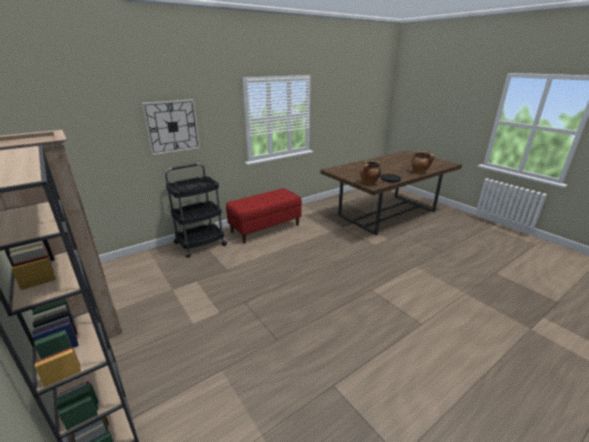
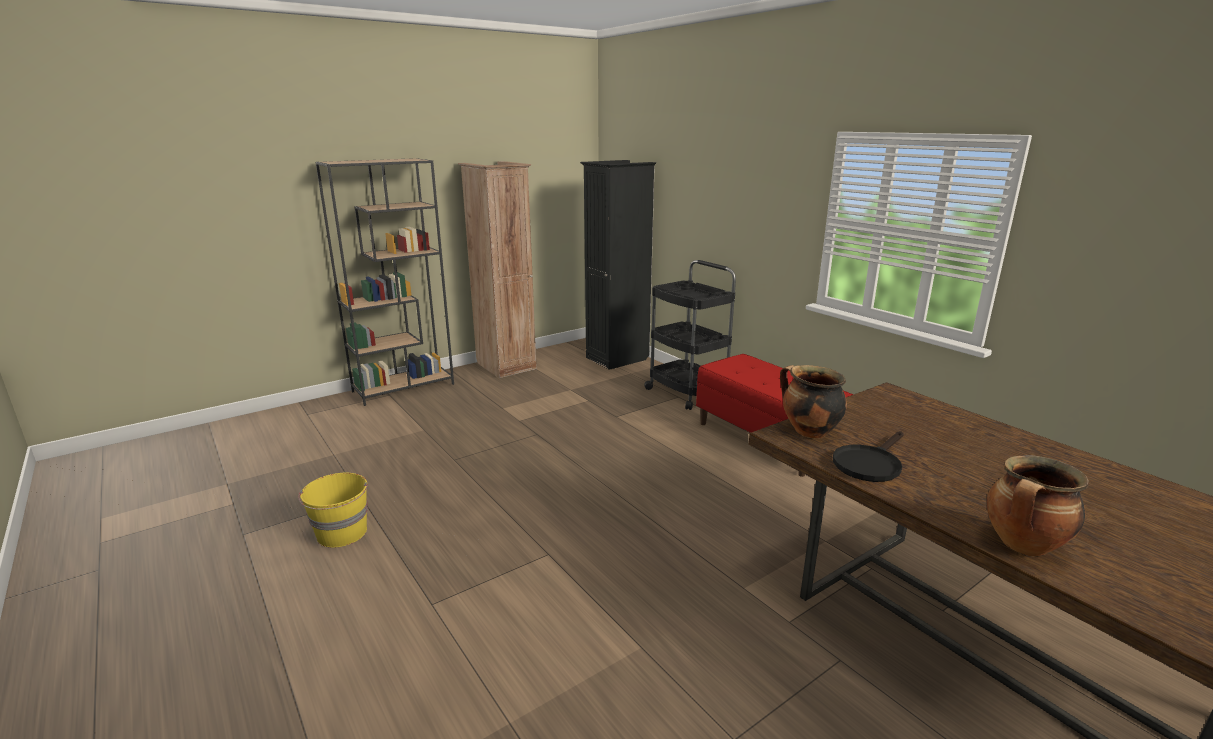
camera: 90 degrees right, 5 degrees down
wall clock [142,99,200,155] -> none
none -> yellow bucket [298,473,368,548]
none -> black cabinet [580,160,656,370]

